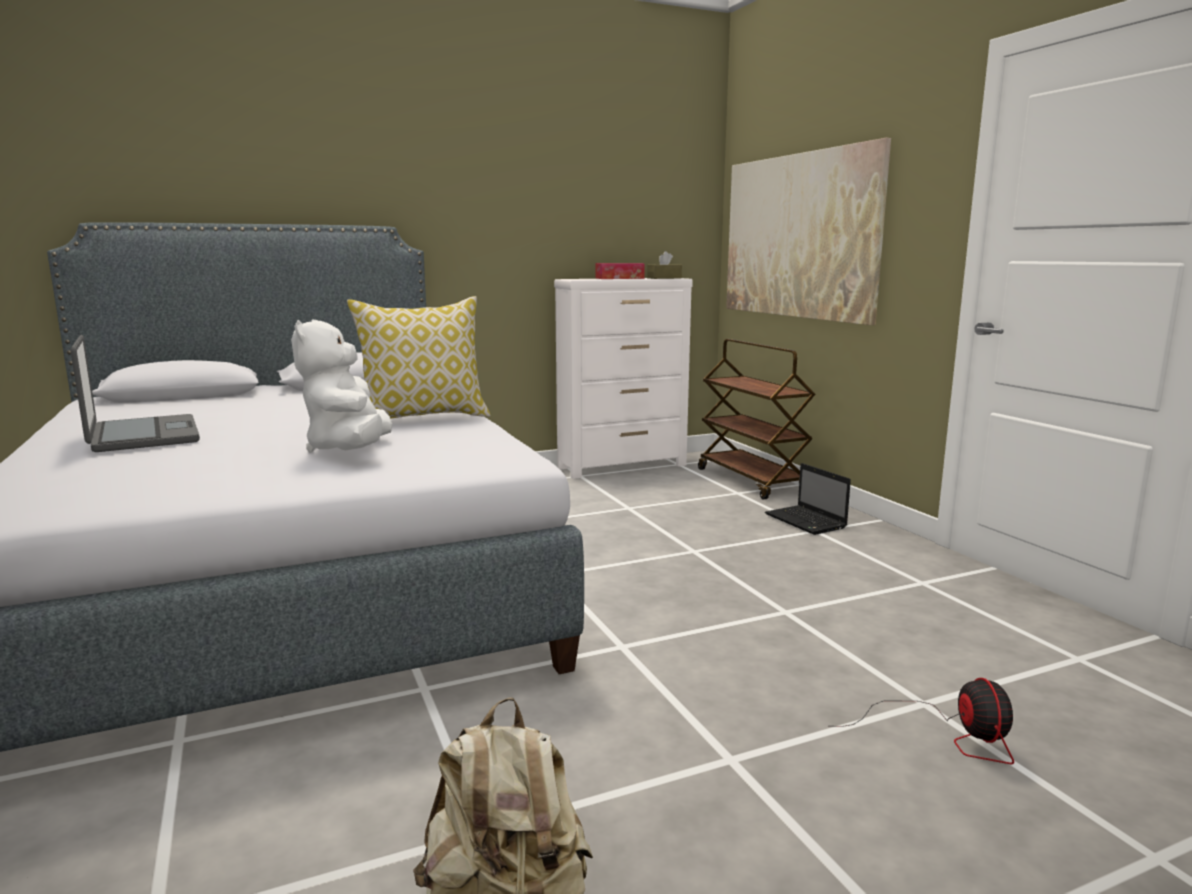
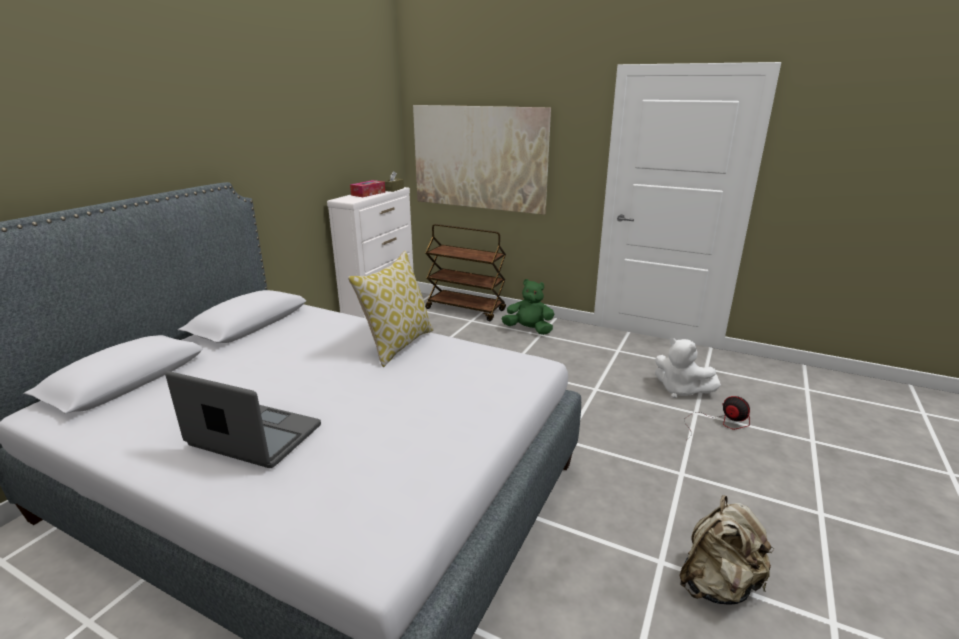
camera: 40 degrees left, 10 degrees up
white plush toy [291,319,392,452] -> white plush toy moved to [655,338,721,398]
laptop [765,463,851,535] -> green plush toy [501,279,555,335]

